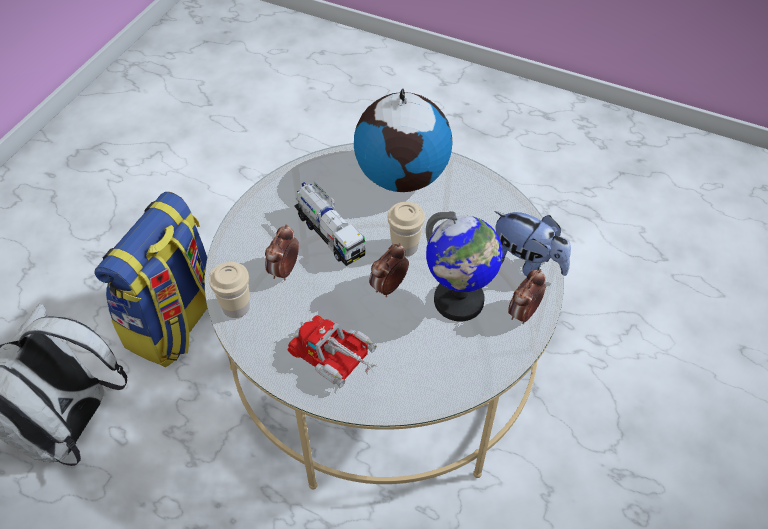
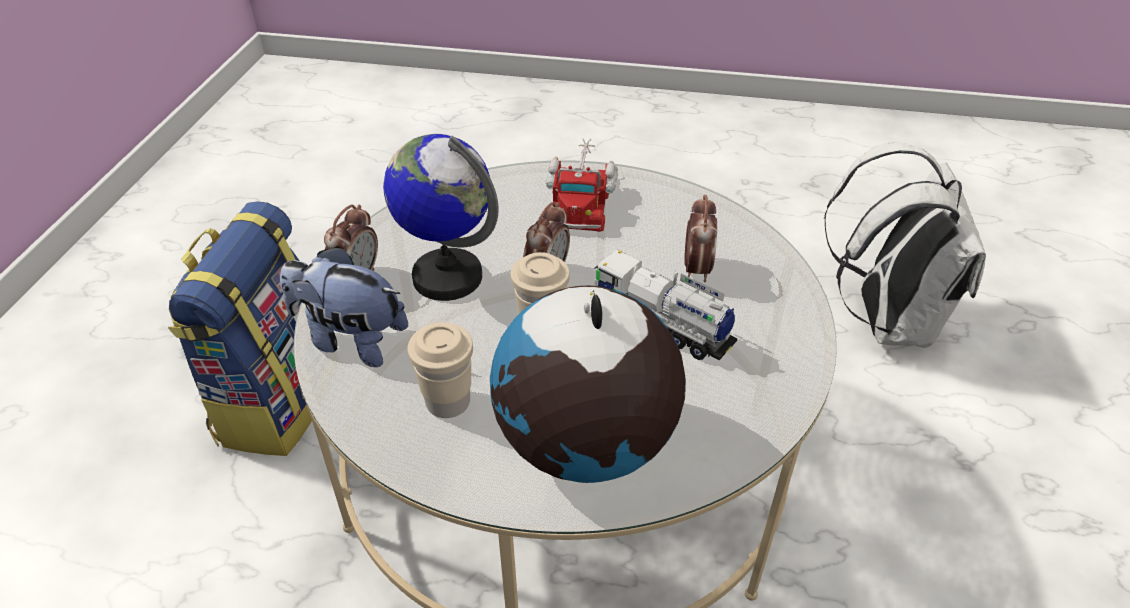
camera: 165 degrees right, 10 degrees down
backpack [94,192,207,367] -> backpack moved to [168,201,312,456]
beige cup [209,262,250,318] -> beige cup moved to [408,322,473,418]
toy truck [288,315,378,388] -> toy truck turned 75 degrees clockwise [546,139,618,232]

